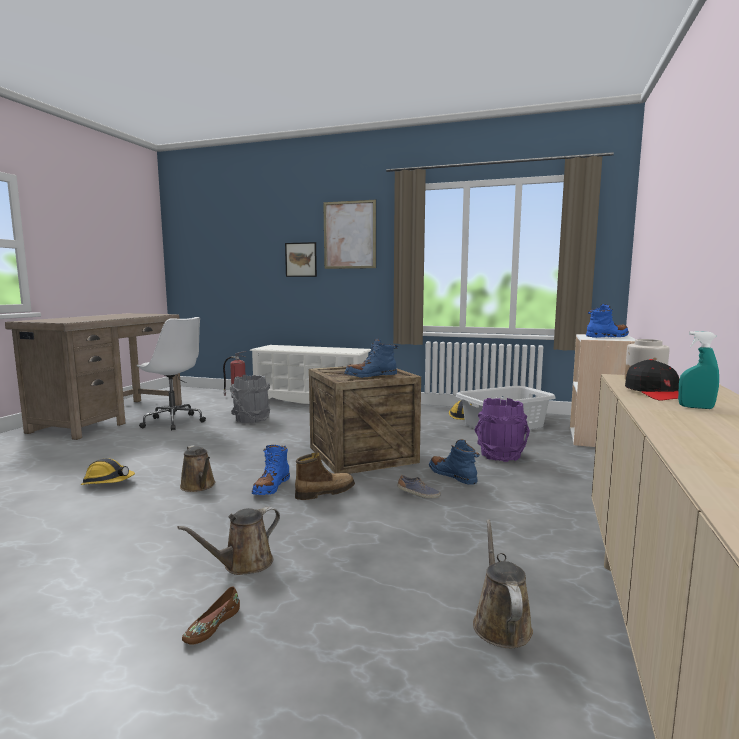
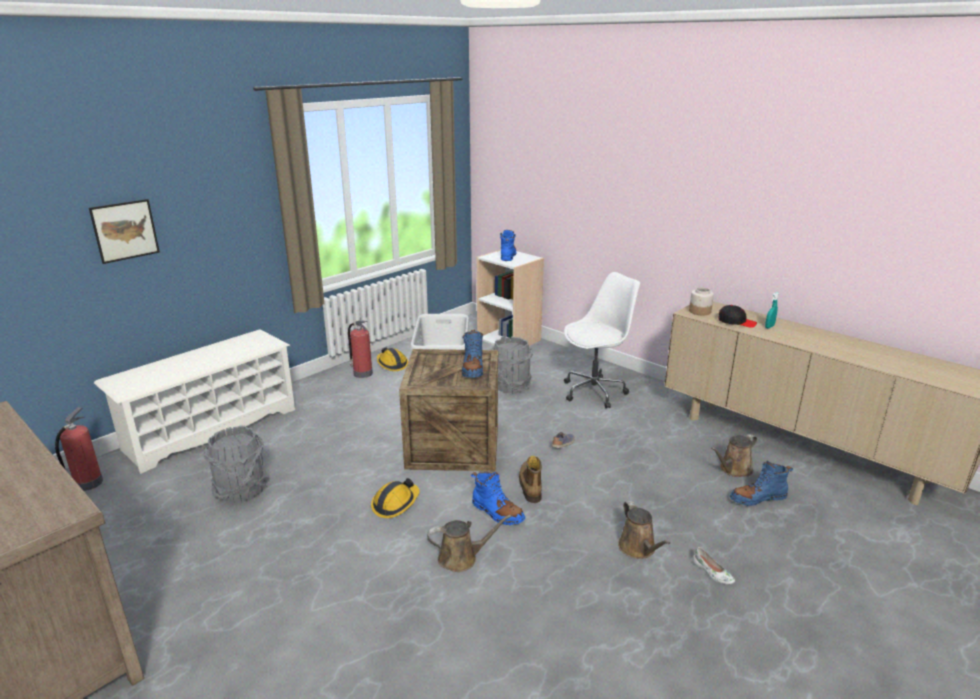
camera: 65 degrees left, 15 degrees up
hard hat [80,458,135,485] -> hard hat moved to [371,478,420,518]
white office chair [136,317,206,431] -> white office chair moved to [564,272,640,408]
brown shoe [182,587,240,645] -> white shoe [693,547,735,584]
picture [323,200,376,269] -> none
blue boot [429,440,480,485] -> blue boot moved to [730,461,793,506]
brown watering can [473,519,533,648] -> brown watering can turned 60 degrees counterclockwise [711,434,757,477]
purple bucket [475,398,530,462] -> grey bucket [491,337,533,394]
none -> fire extinguisher [348,320,373,378]

